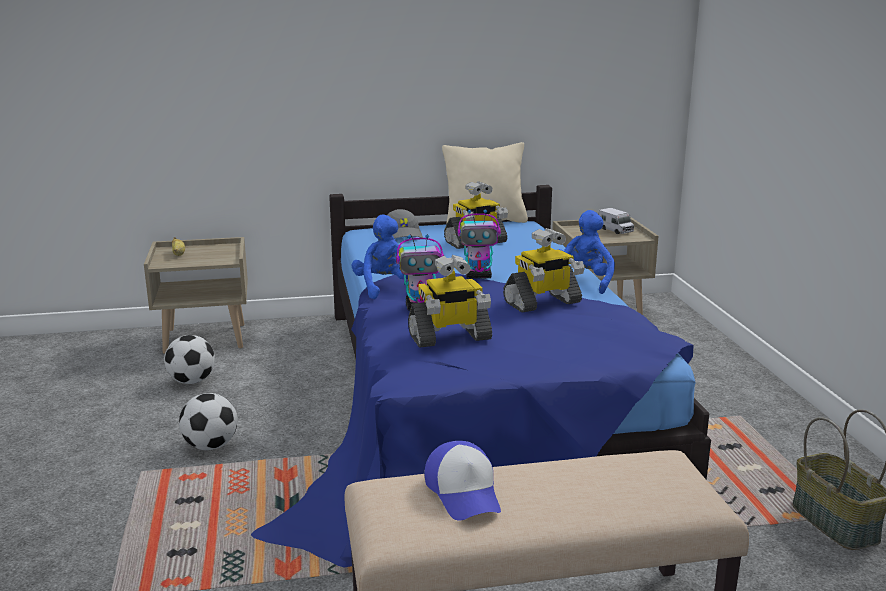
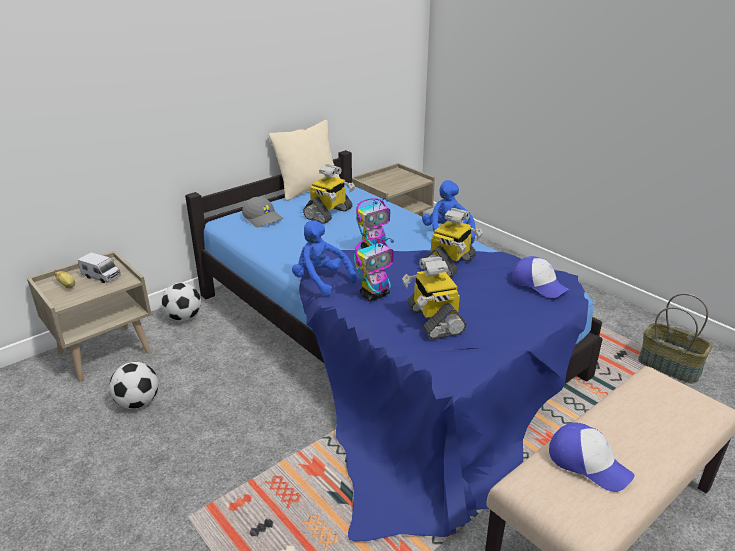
camera: 30 degrees left, 10 degrees up
football [179,393,237,450] -> football moved to [161,283,201,321]
toy robot [408,255,492,348] -> toy robot turned 120 degrees clockwise [402,256,466,339]
toy truck [598,208,634,234] -> toy truck moved to [78,252,121,283]
none -> cap [512,256,569,298]

